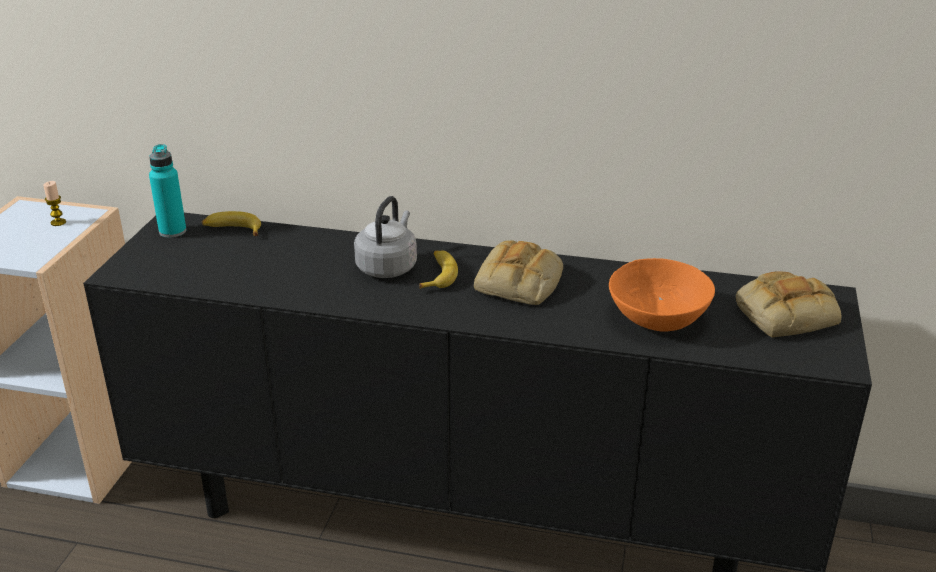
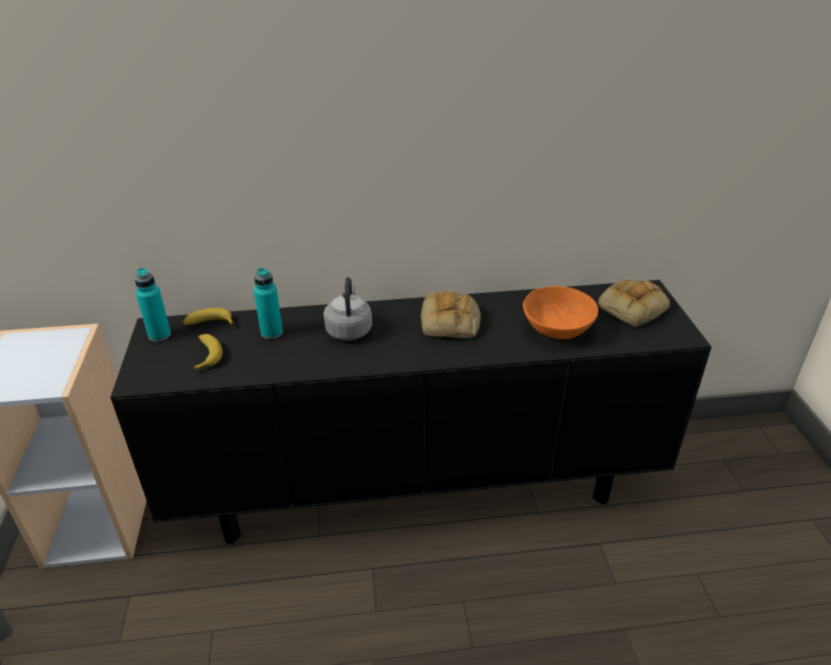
camera: 20 degrees left, 5 degrees up
candle [43,181,66,226] -> none
banana [419,251,458,289] -> banana moved to [194,334,222,370]
none -> turquoise bottle [254,267,283,339]

